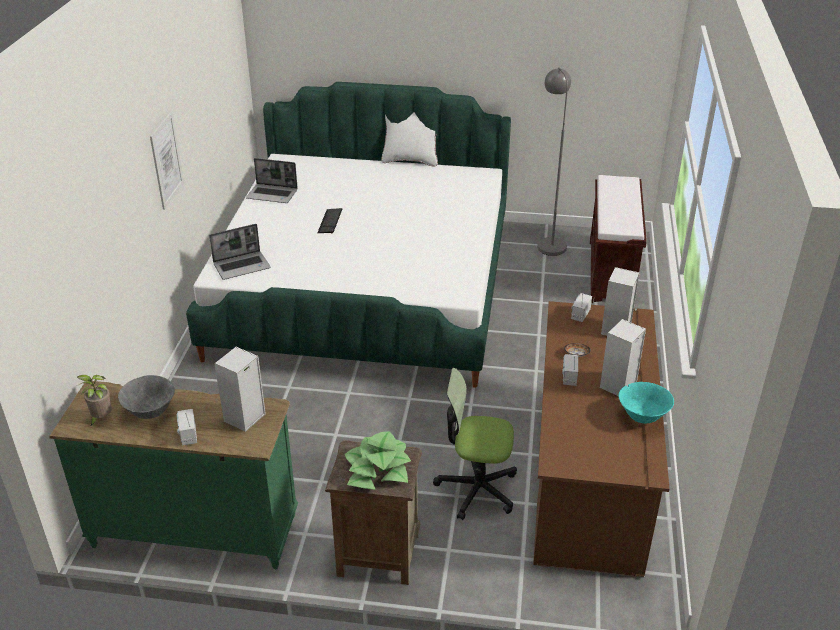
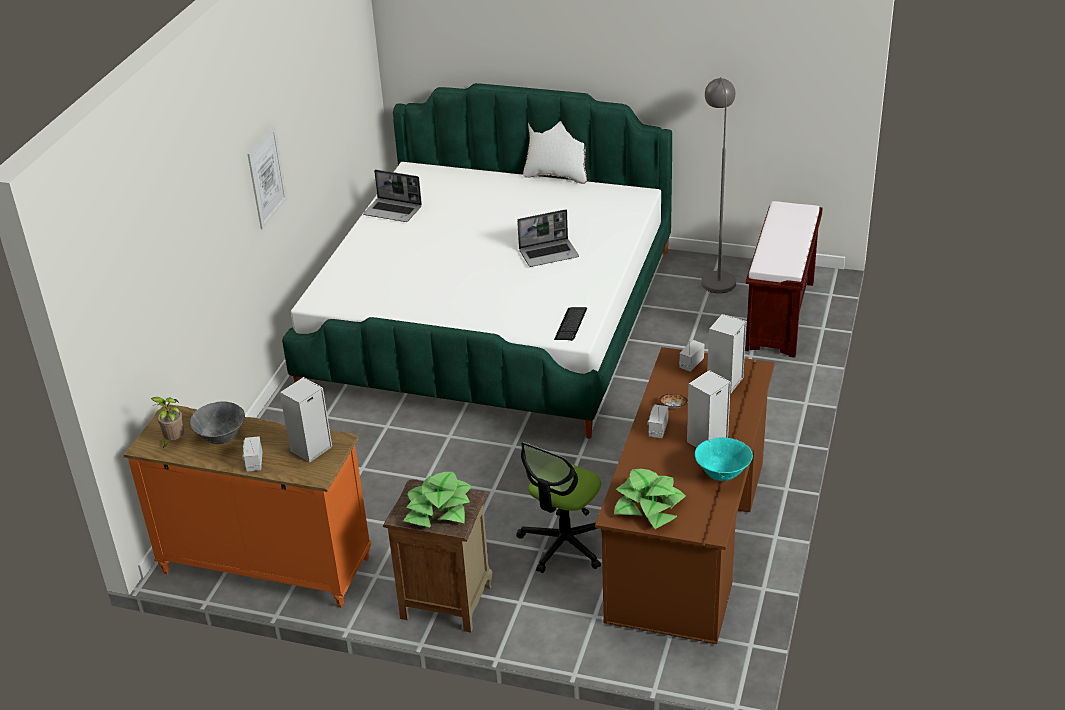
camera: 10 degrees right, 0 degrees up
green dresser [49,381,298,570] -> orange dresser [124,404,372,608]
laptop [209,224,271,280] -> laptop moved to [517,209,579,267]
keyboard [317,208,342,233] -> keyboard moved to [554,307,587,341]
office chair [433,368,517,520] -> office chair turned 75 degrees counterclockwise [516,442,602,573]
none -> potted plant [614,469,686,529]

